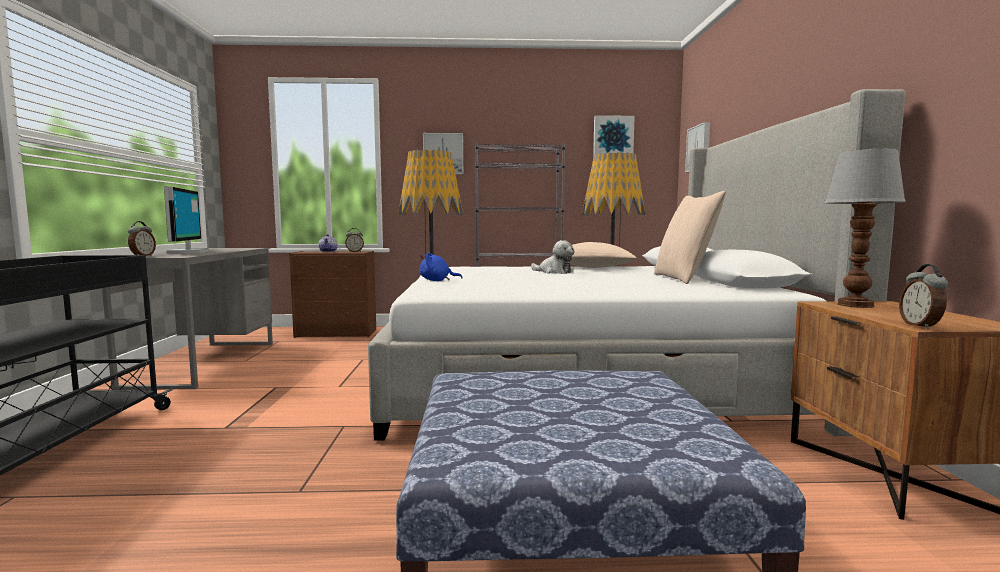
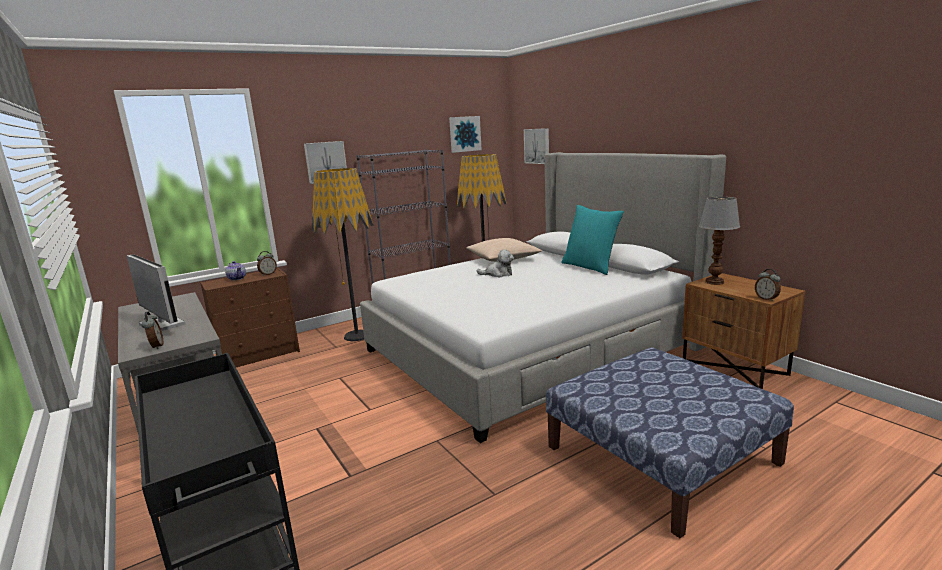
camera: 30 degrees left, 10 degrees up
blue plush toy [419,253,463,281] -> none
beige pillow [654,191,726,284] -> turquoise pillow [562,205,624,275]

